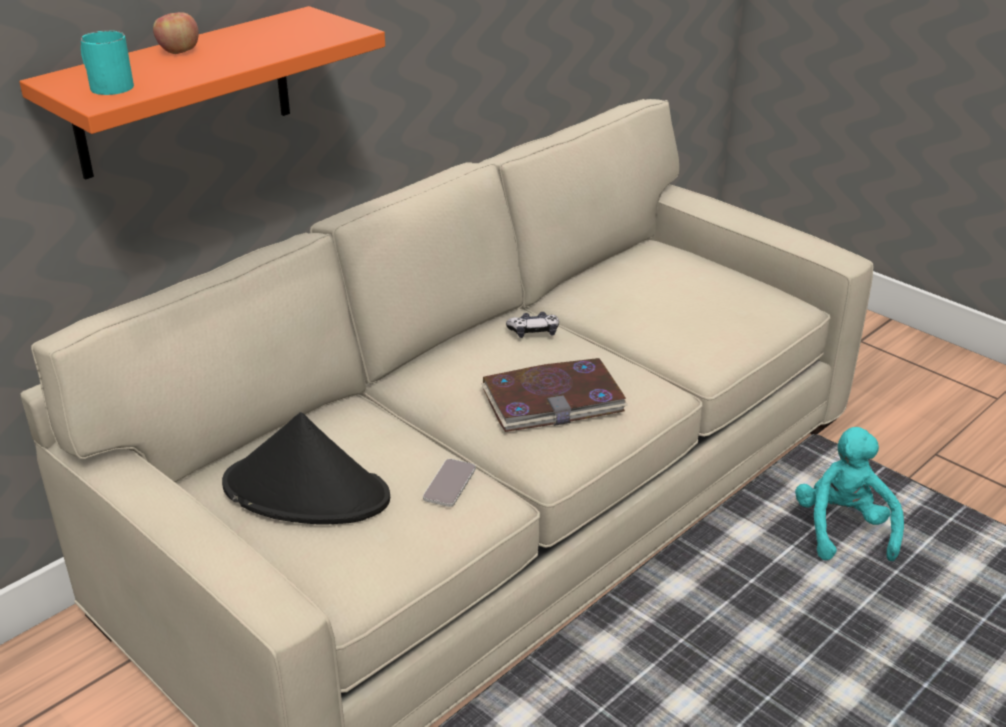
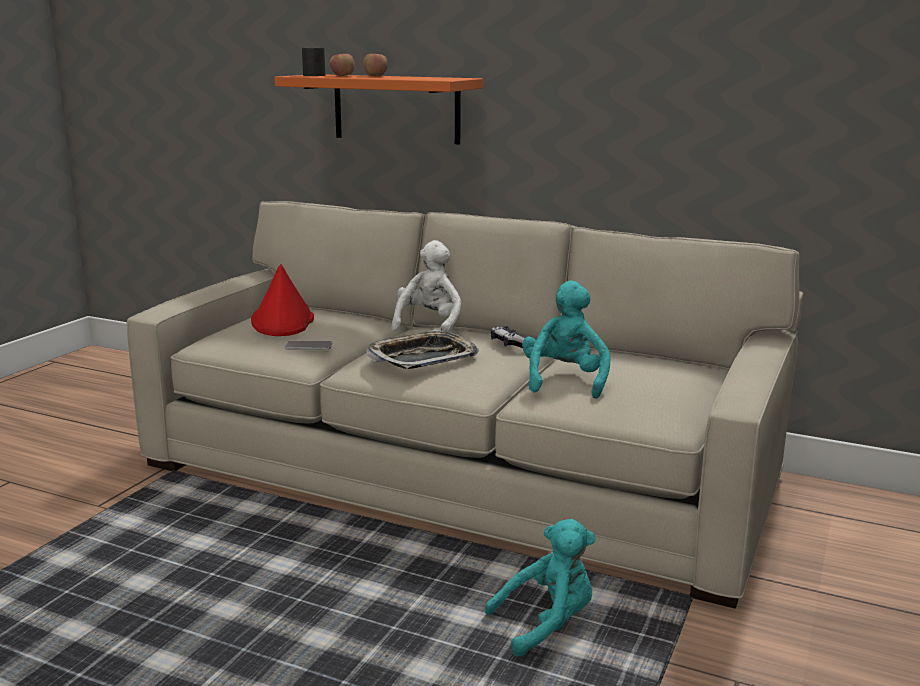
camera: 70 degrees right, 15 degrees down
turquoise mug [80,30,134,95] -> black mug [302,47,325,76]
black hat [222,412,390,525] -> red hat [251,264,314,336]
book [481,358,629,432] -> tray [366,330,479,369]
none -> apple [330,54,355,76]
none -> white plush toy [391,240,462,332]
none -> turquoise plush toy [522,281,610,399]

